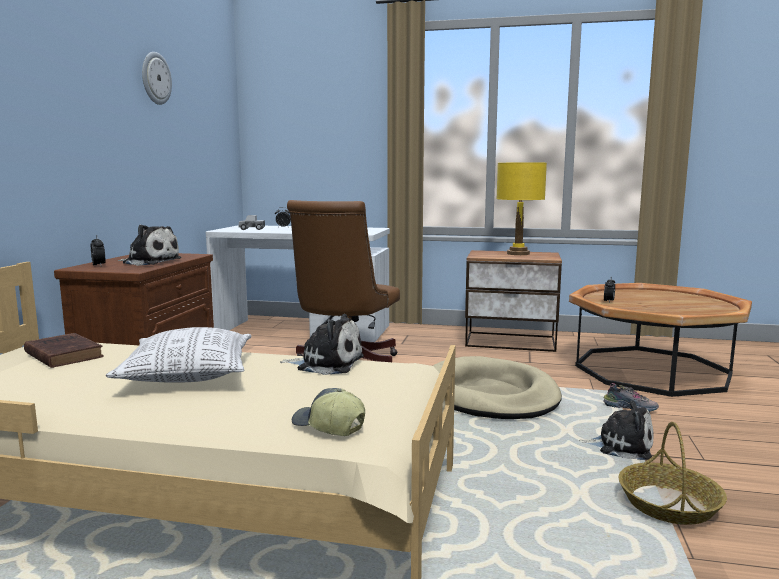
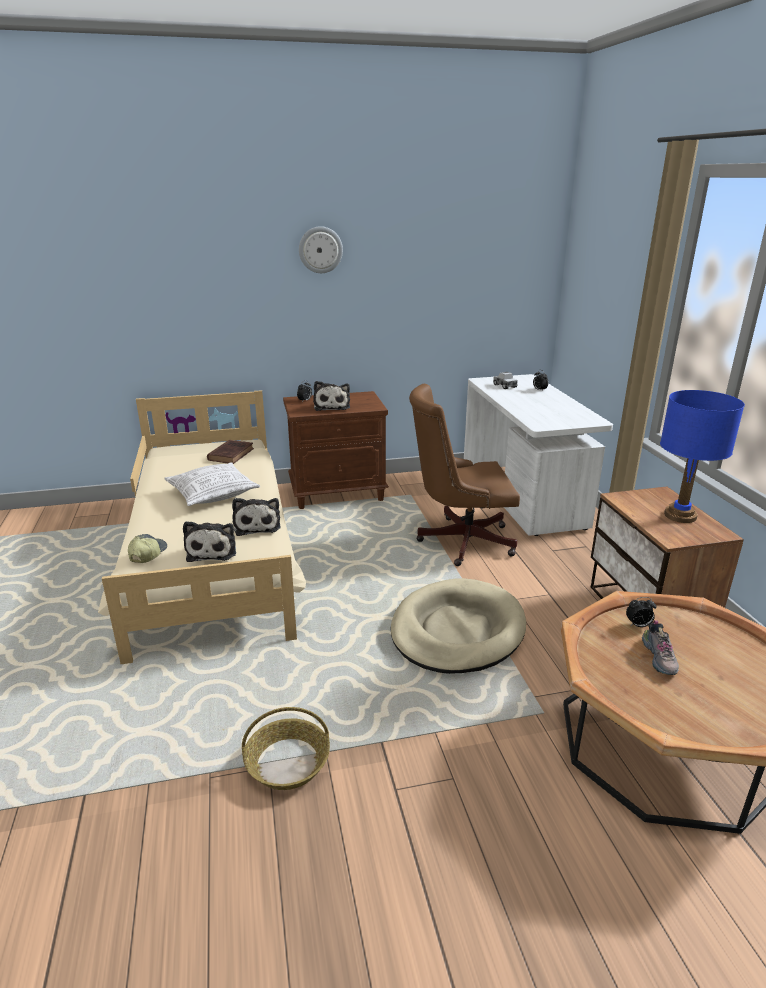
camera: 65 degrees right, 15 degrees up
wall clock [142,52,172,105] -> wall clock moved to [299,226,343,273]
yellow table lamp [496,162,547,255] -> blue table lamp [660,390,745,523]
plush toy [579,400,654,460] -> plush toy moved to [183,521,236,562]
shoe [603,383,659,413] -> shoe moved to [642,620,679,675]

